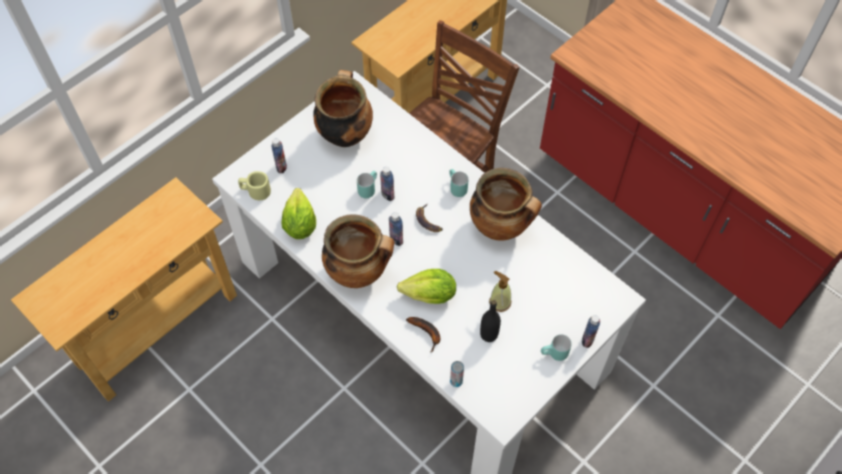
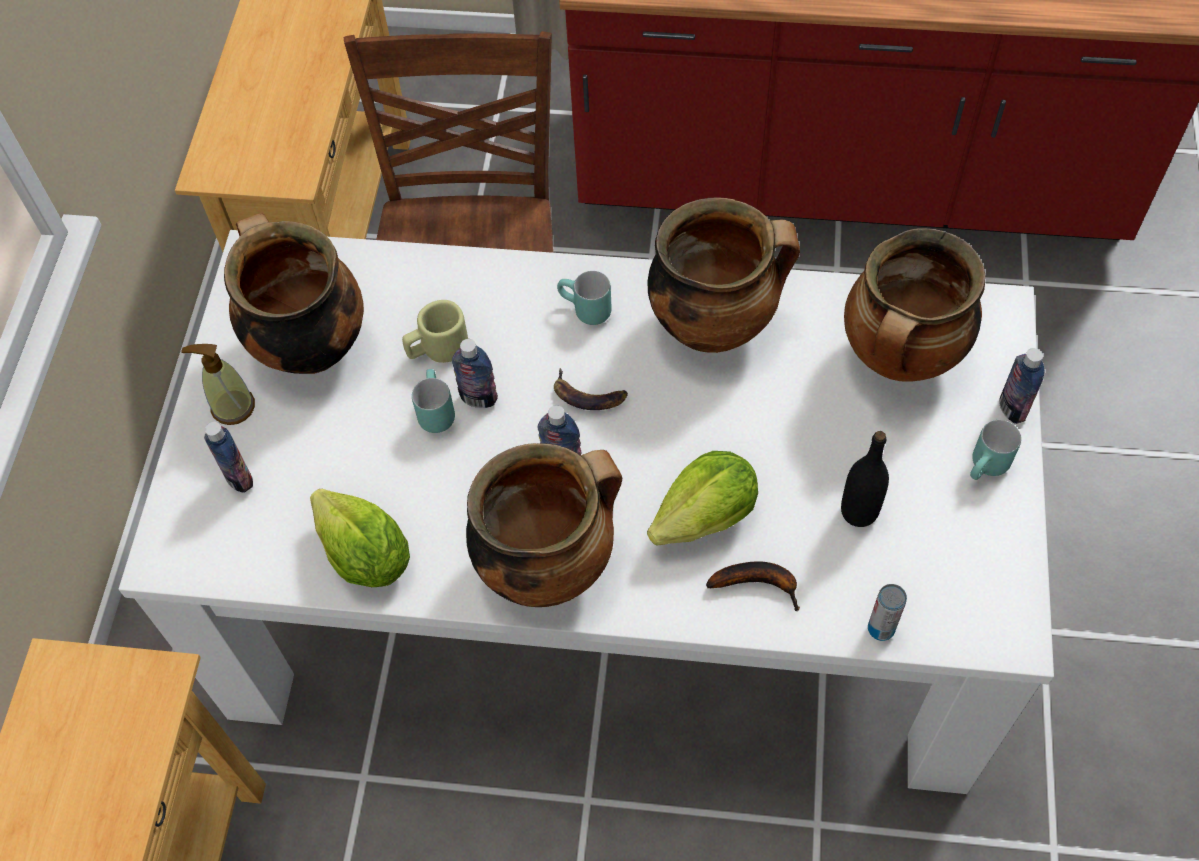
camera: 35 degrees left, 0 degrees up
beige mug [238,171,271,200] -> beige mug moved to [402,300,468,363]
soap dispenser [489,271,511,312] -> soap dispenser moved to [181,344,255,425]
none -> cooking pot [844,228,985,382]

